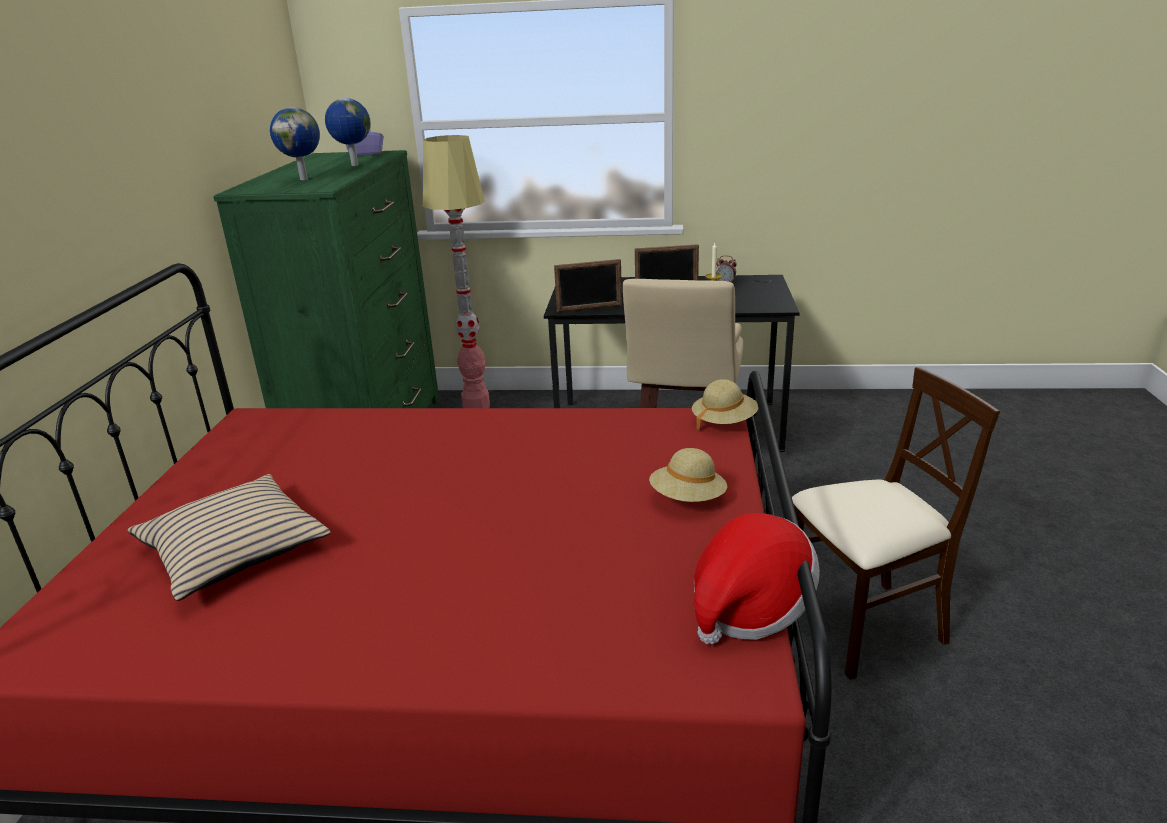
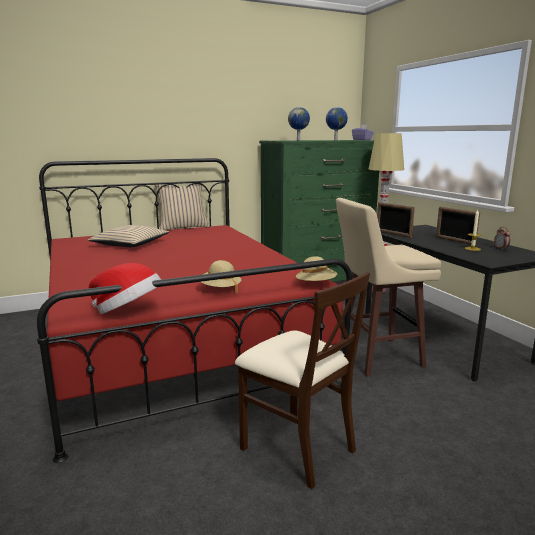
camera: 60 degrees right, 10 degrees down
none -> beige pillow [154,183,210,230]

